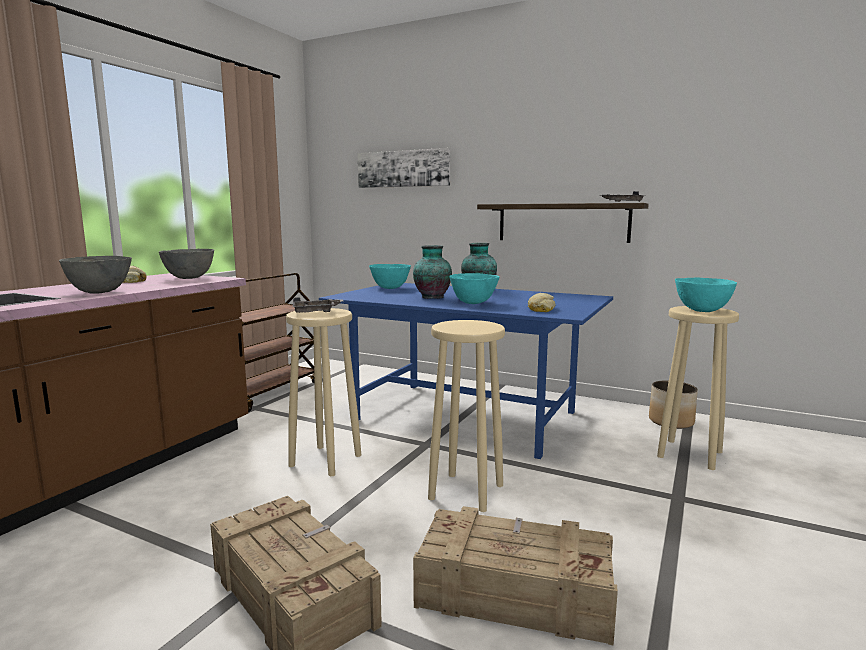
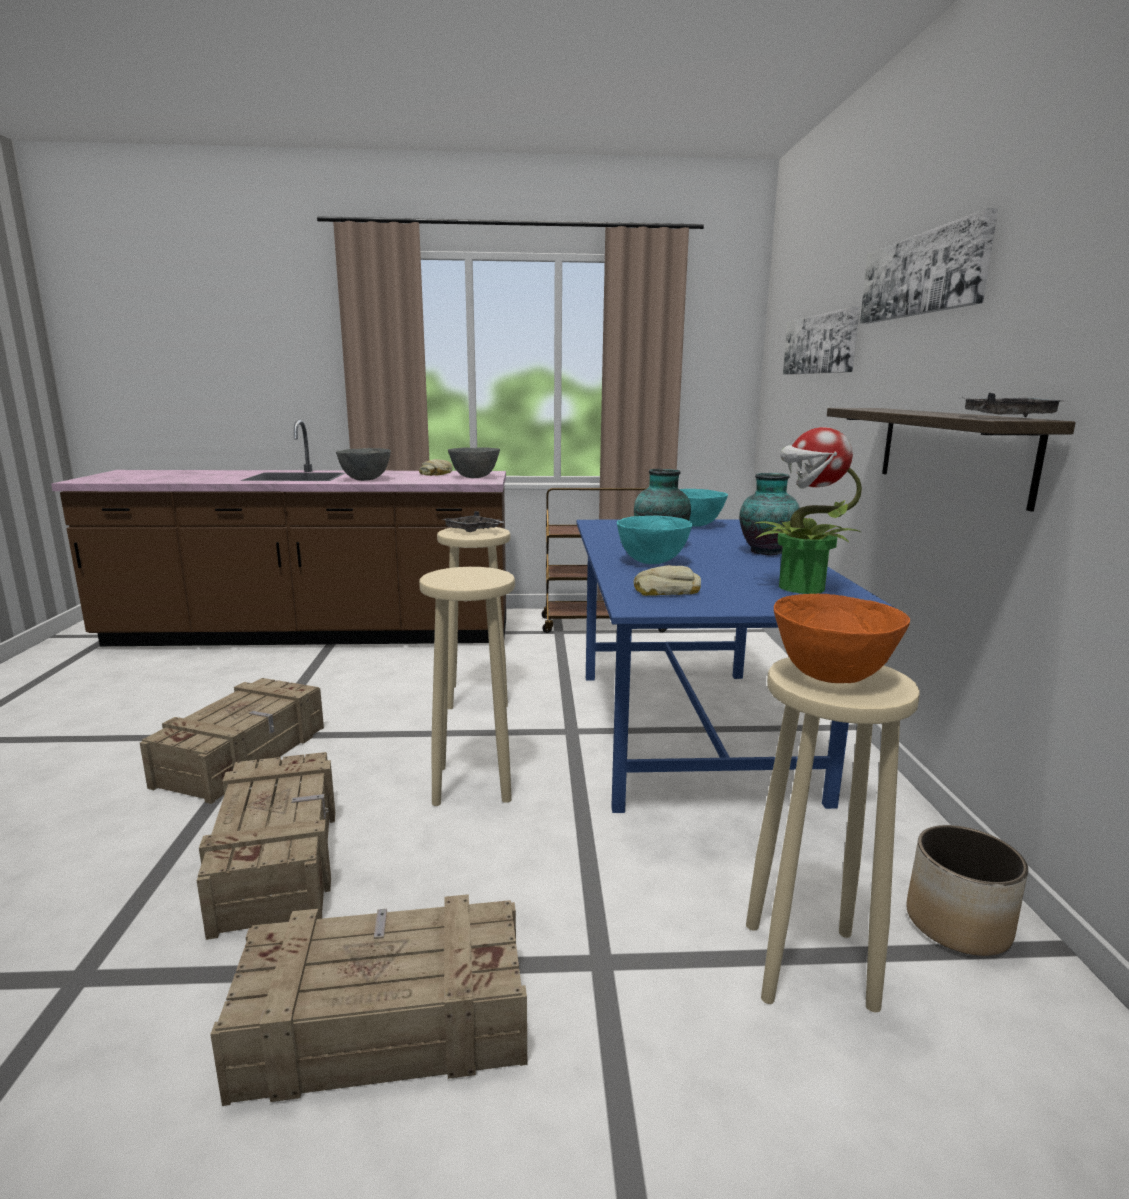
camera: 60 degrees right, 5 degrees up
turquoise bowl [675,278,737,312] -> orange bowl [774,594,910,683]
none -> crate [210,894,527,1106]
none -> potted plant [755,427,862,594]
none -> picture [860,208,998,324]

